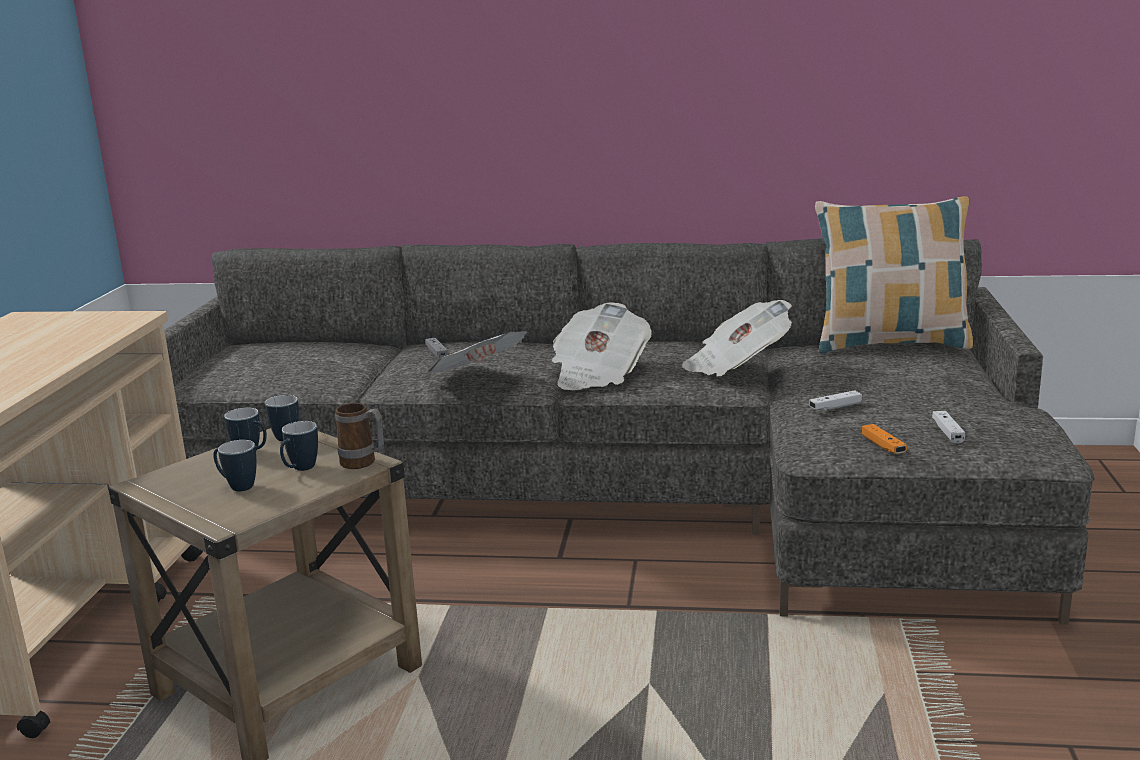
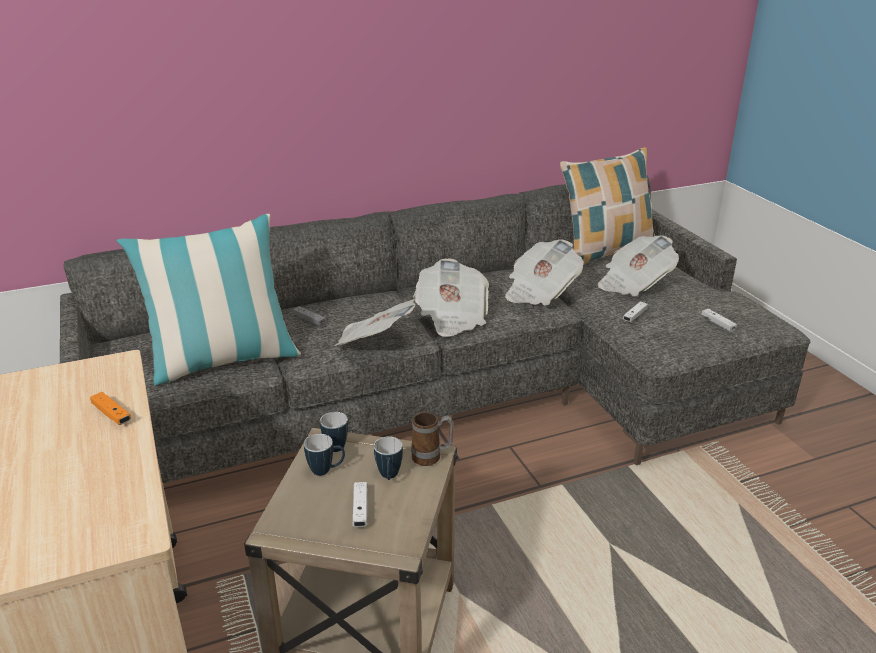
camera: 30 degrees left, 10 degrees up
mug [213,440,256,491] -> white game controller [353,482,367,527]
orange game controller [862,424,907,454] -> orange game controller moved to [90,392,131,425]
none -> pillow [116,214,301,386]
none -> newspaper [597,235,679,296]

